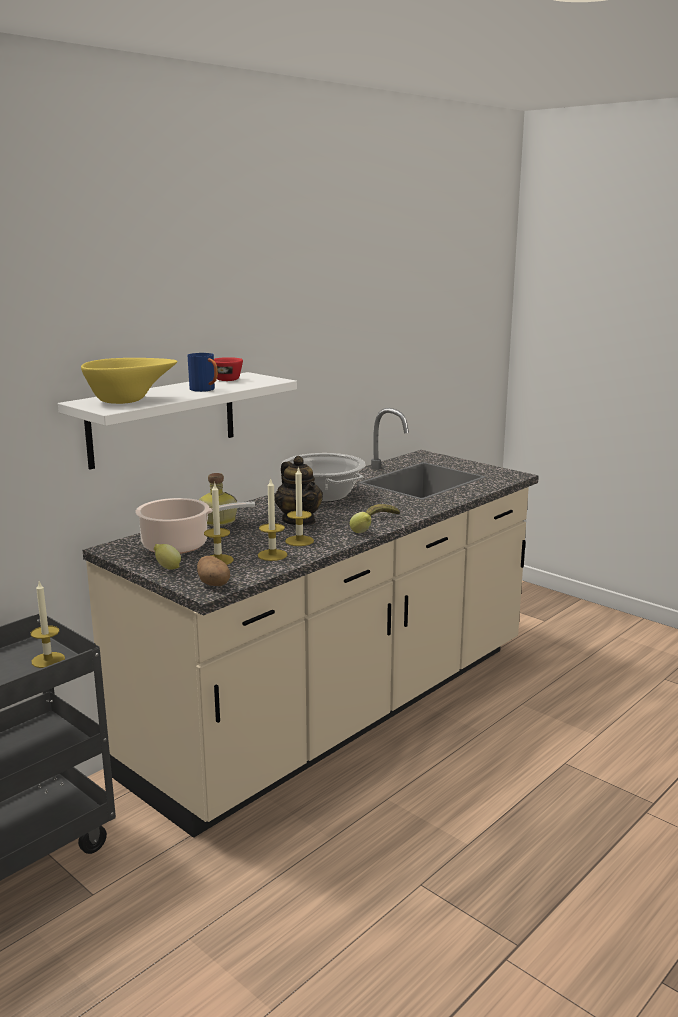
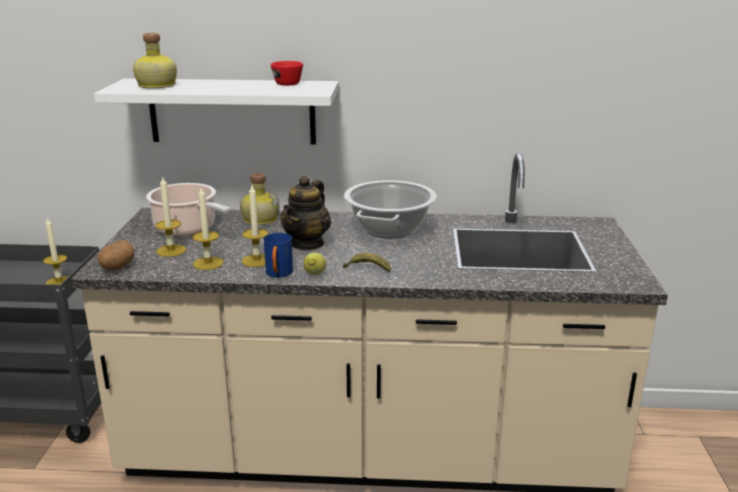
camera: 50 degrees right, 5 degrees up
yellow bowl [81,358,177,404] -> bottle [133,33,177,89]
lemon [154,544,181,570] -> none
blue mug [187,353,218,392] -> blue mug moved to [264,233,293,278]

